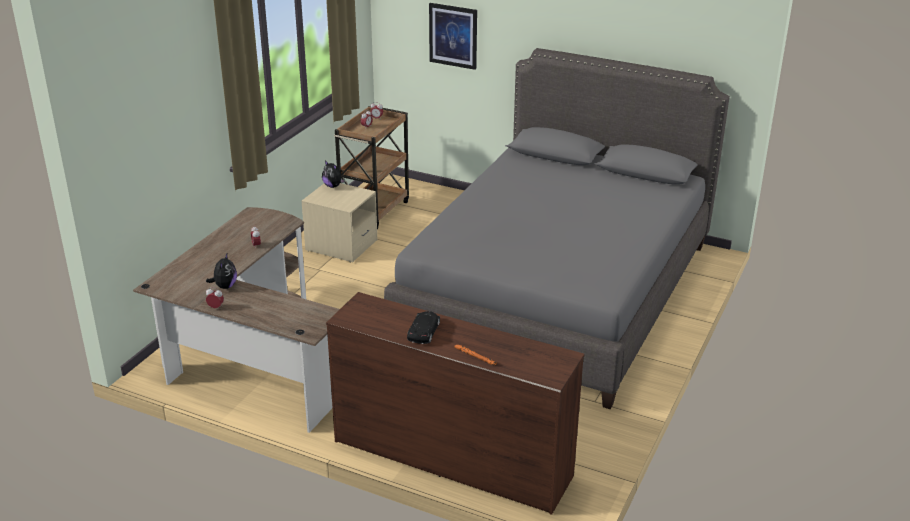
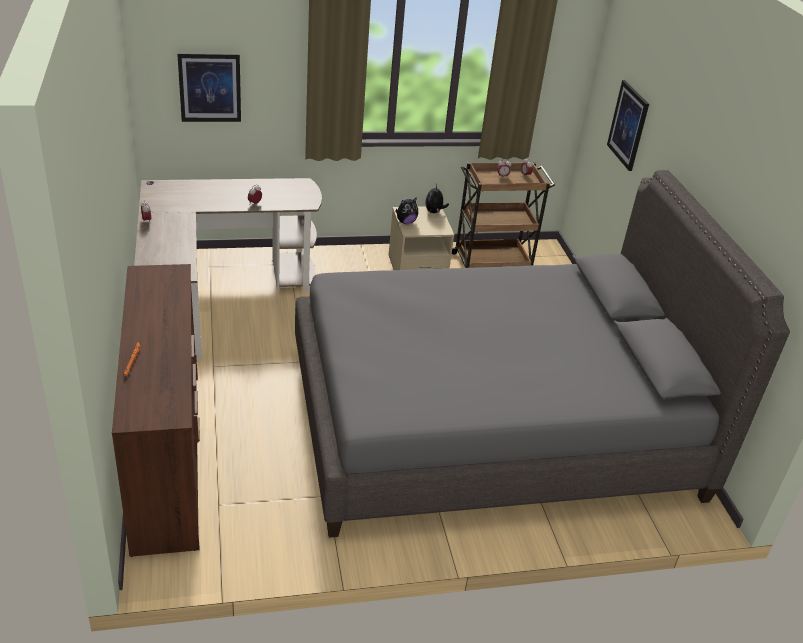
camera: 50 degrees right, 5 degrees up
plush toy [206,254,237,289] -> plush toy moved to [395,197,418,224]
black toy car [407,311,440,344] -> none
none -> picture [177,53,241,122]

